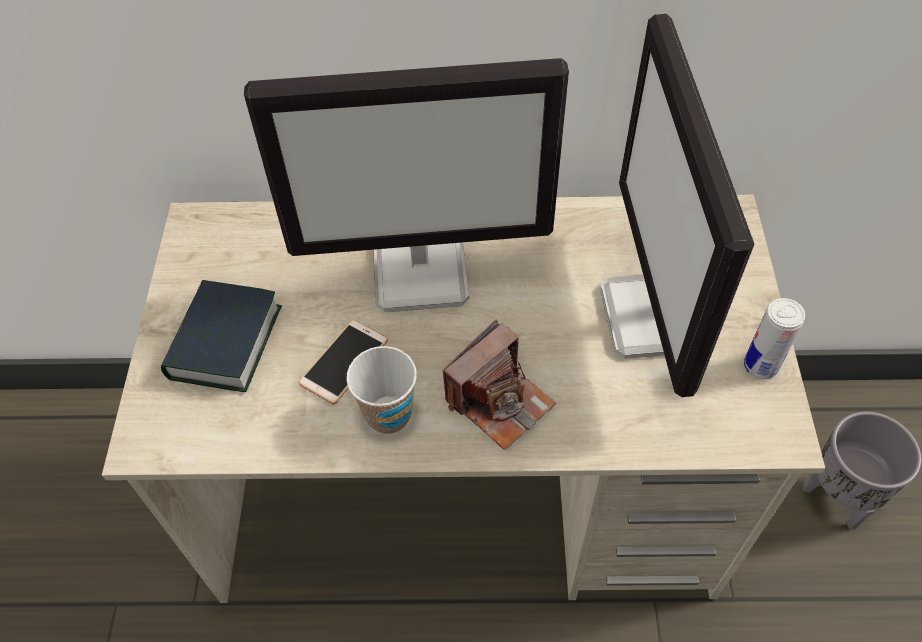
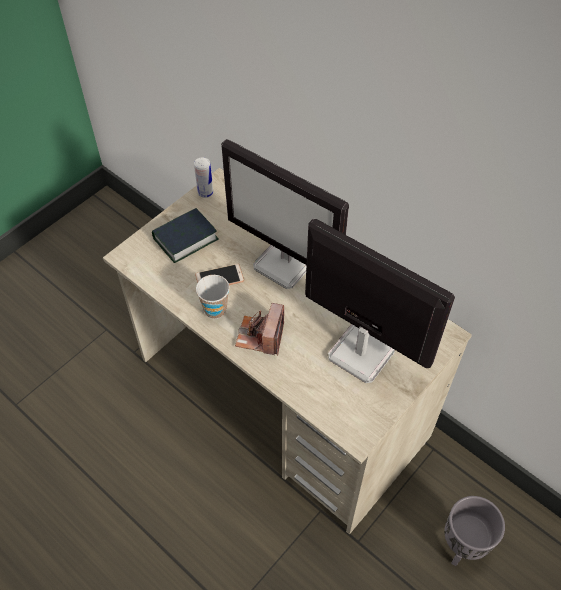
camera: 40 degrees right, 0 degrees up
camera [443,319,556,450] -> camera turned 105 degrees clockwise [235,303,284,355]
monitor [600,14,754,397] -> monitor turned 90 degrees clockwise [305,219,455,383]
can [744,298,805,379] -> can moved to [194,157,213,198]

